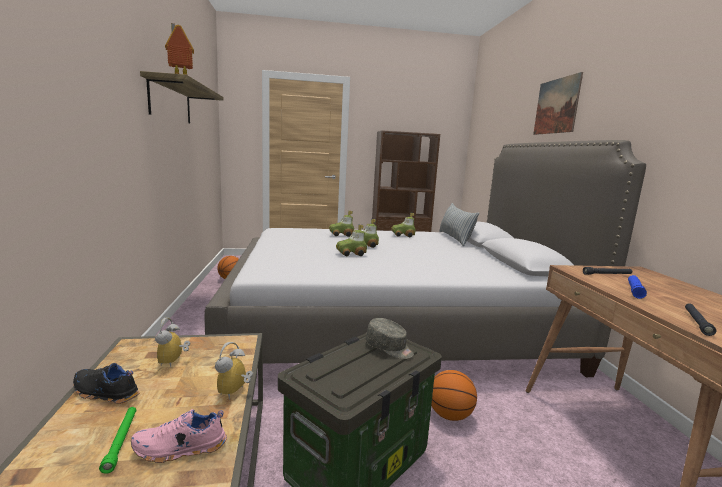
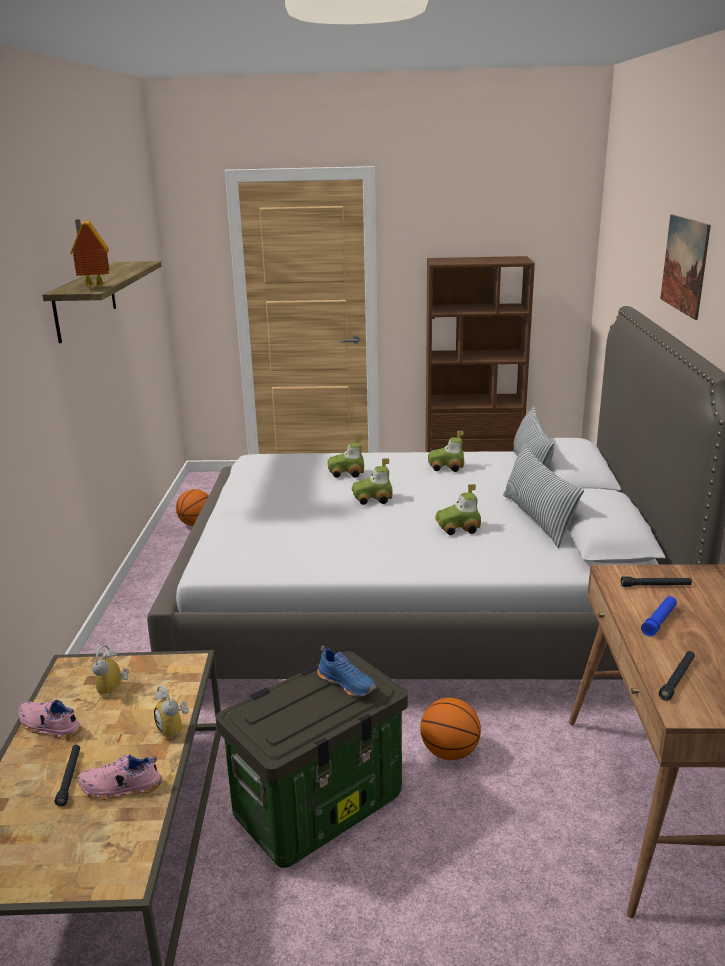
camera: 10 degrees right, 10 degrees up
black shoe [73,363,140,404] -> pink shoe [19,699,82,739]
green flashlight [99,407,137,474] -> black flashlight [55,745,80,806]
alarm clock [215,342,253,400] -> alarm clock turned 60 degrees counterclockwise [154,685,189,740]
toy car [336,225,367,256] -> toy car moved to [435,484,481,535]
grey cap [366,318,414,359] -> blue shoe [317,645,376,697]
none -> pillow [503,443,584,548]

